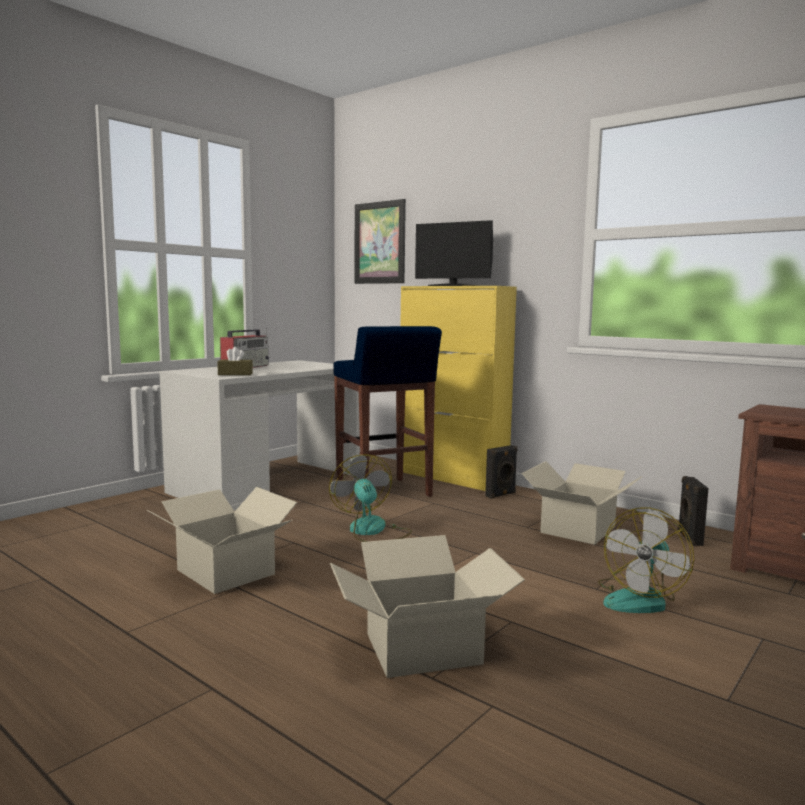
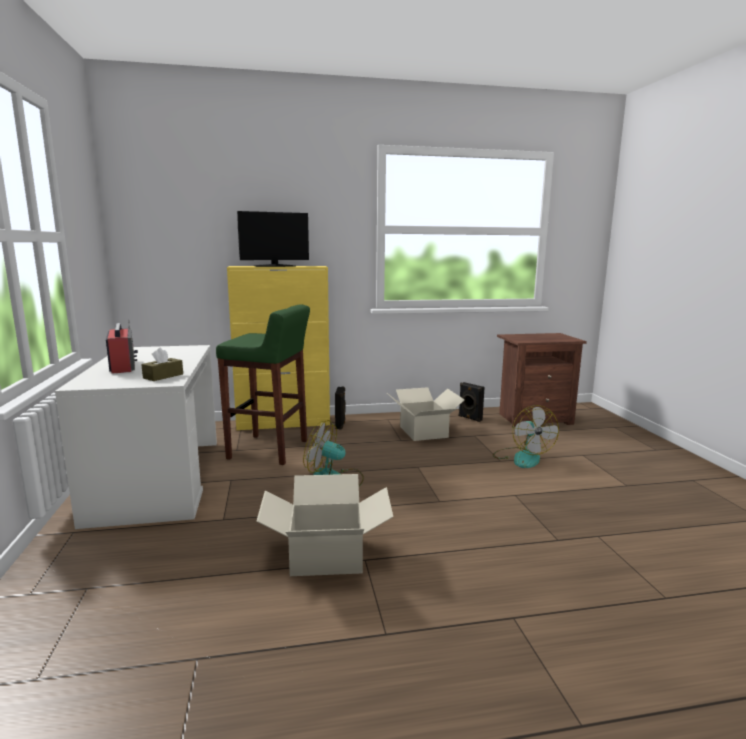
camera: 50 degrees left, 5 degrees up
cardboard box [330,535,525,678] -> none
blue stool [333,326,442,497] -> green stool [216,304,310,465]
picture [354,199,406,284] -> none

